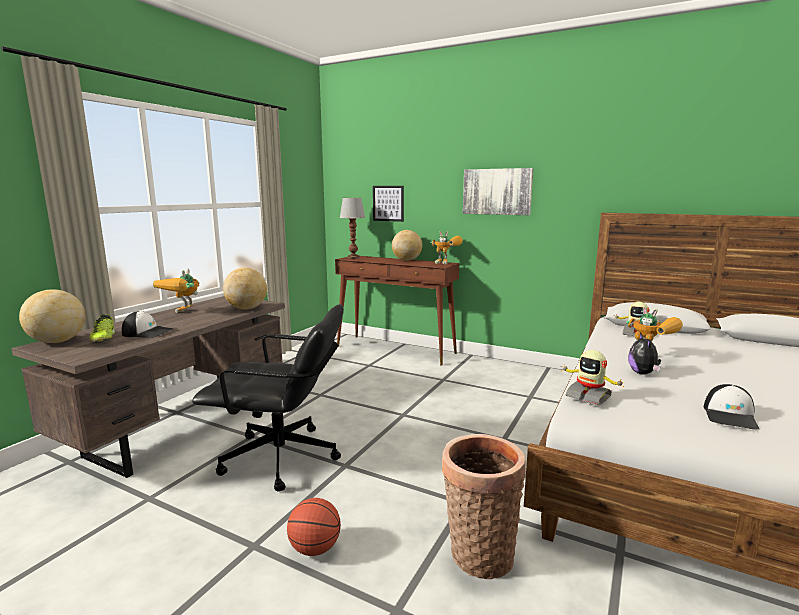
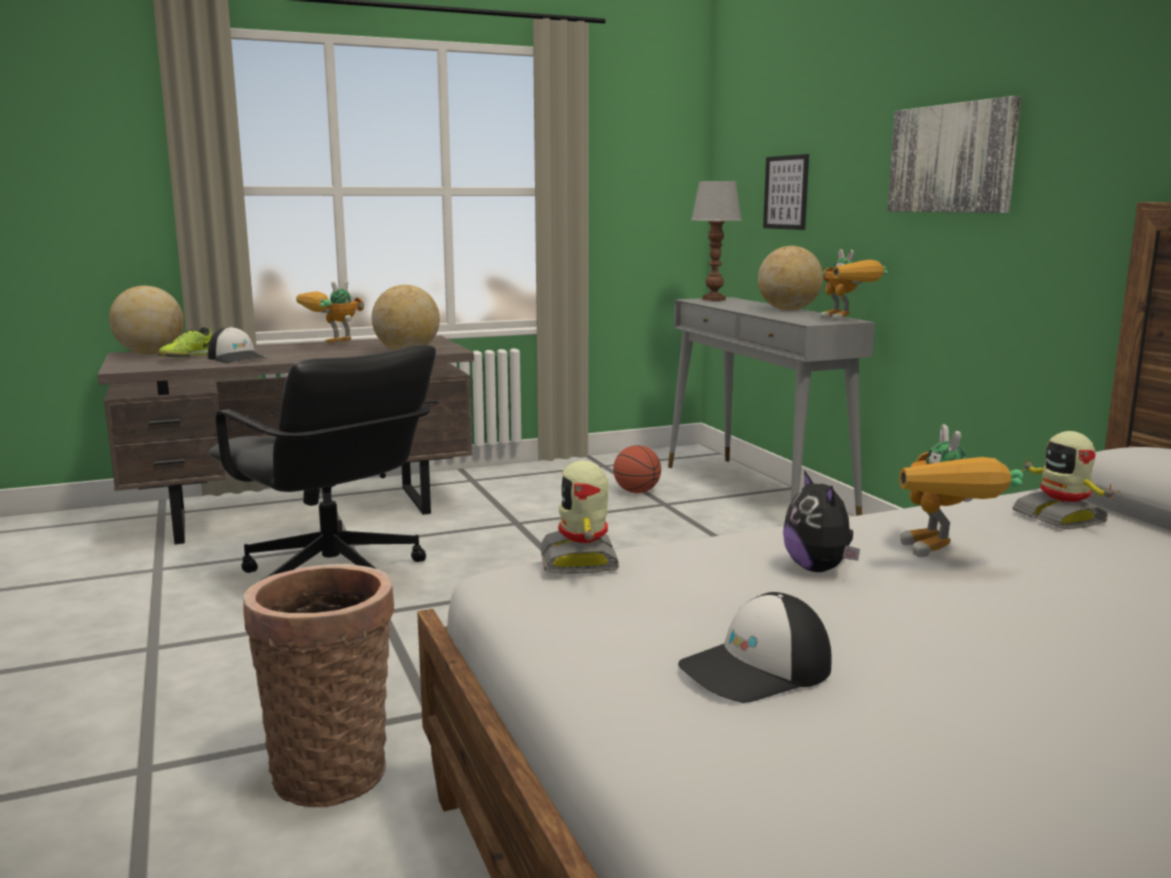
camera: 40 degrees right, 0 degrees up
basketball [287,498,341,556] -> basketball moved to [613,445,661,493]
brown console table [335,256,459,365] -> grey console table [668,297,875,516]
plush toy [628,333,661,375] -> plush toy turned 60 degrees counterclockwise [783,470,860,572]

